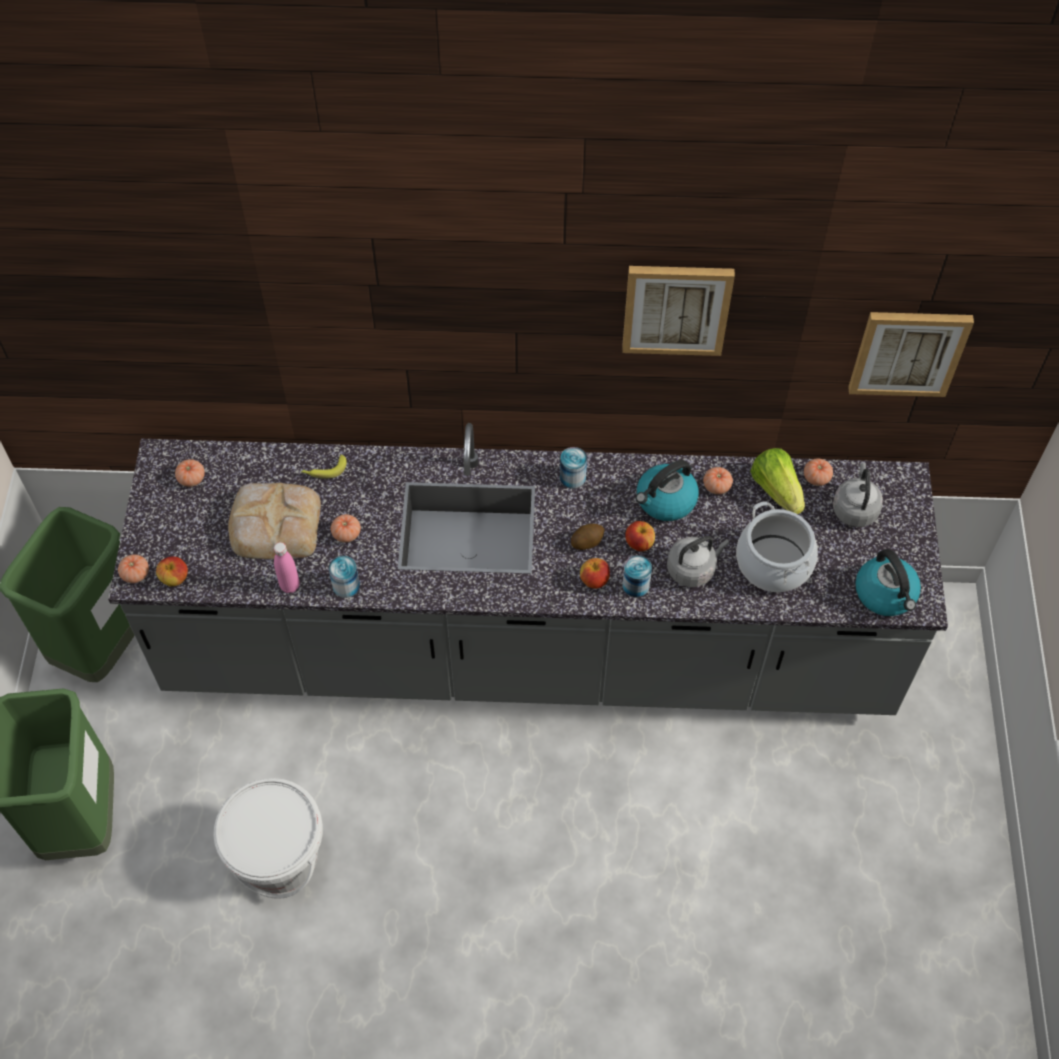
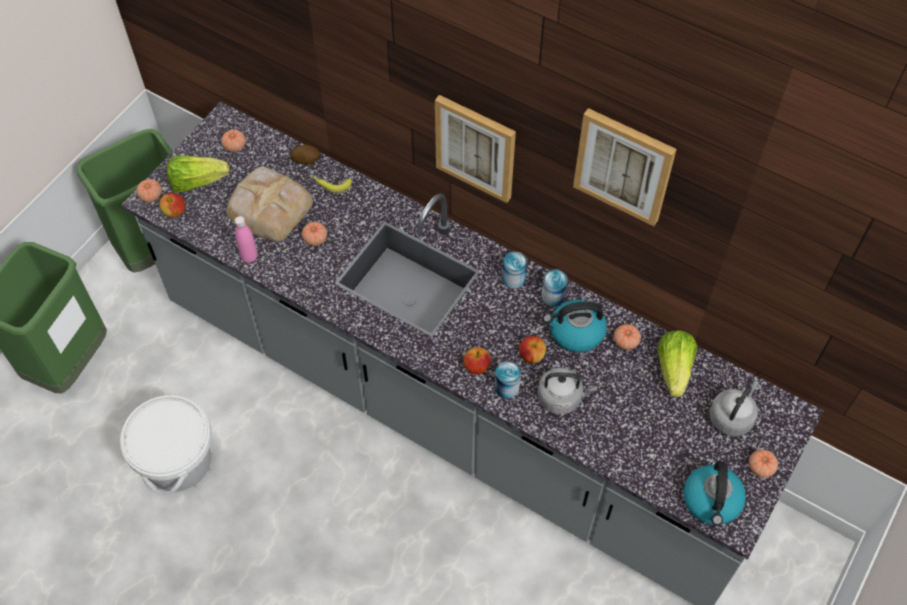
camera: 30 degrees right, 0 degrees up
can [329,556,360,598] -> can moved to [541,269,568,306]
potato [571,523,604,550] -> potato moved to [290,145,321,165]
cooking pot [736,501,818,592] -> none
tomato [804,458,833,486] -> tomato moved to [749,449,778,478]
picture [848,312,974,397] -> picture moved to [435,95,516,203]
none -> lettuce [167,156,230,193]

